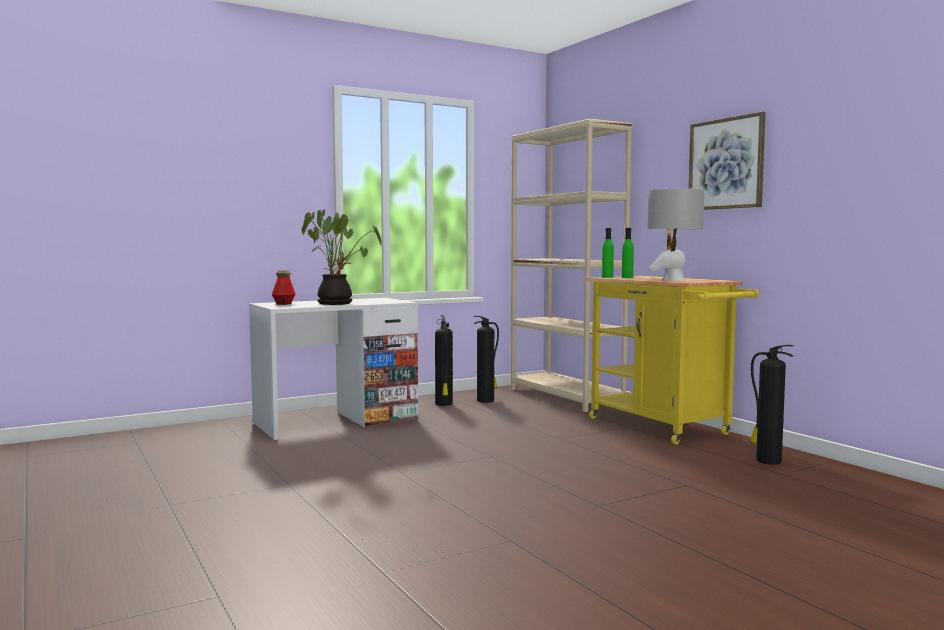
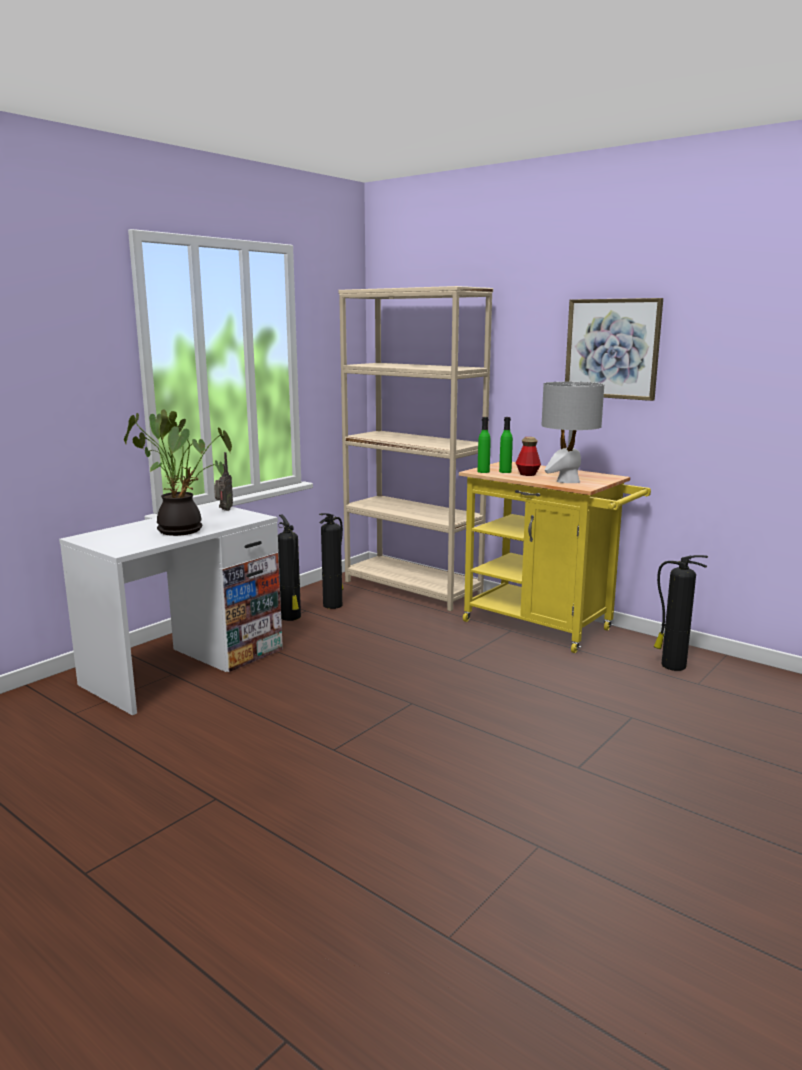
camera: 20 degrees left, 10 degrees up
bottle [272,270,296,305] -> bottle moved to [516,437,541,476]
none -> radio [214,452,233,511]

